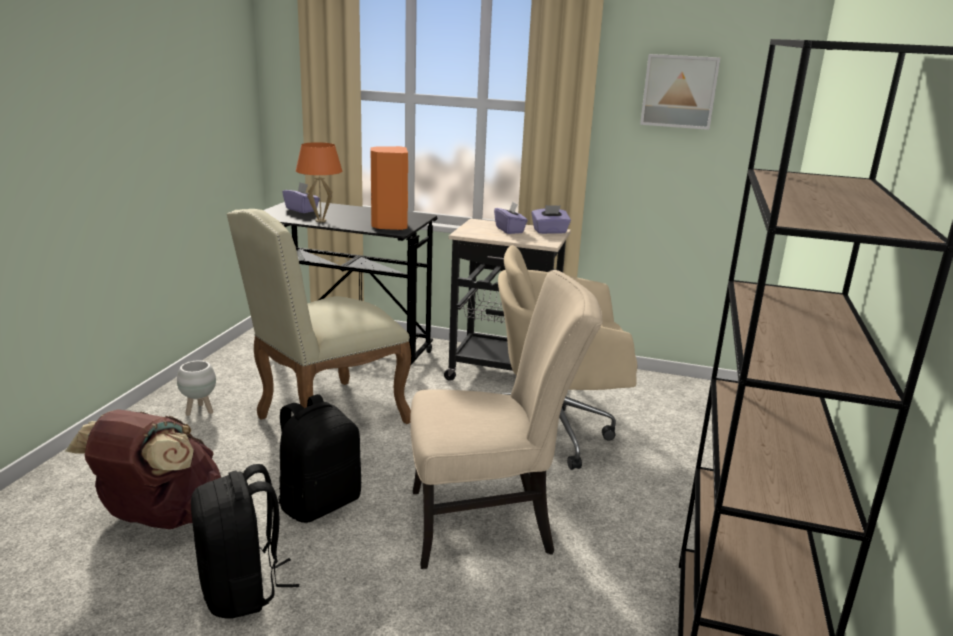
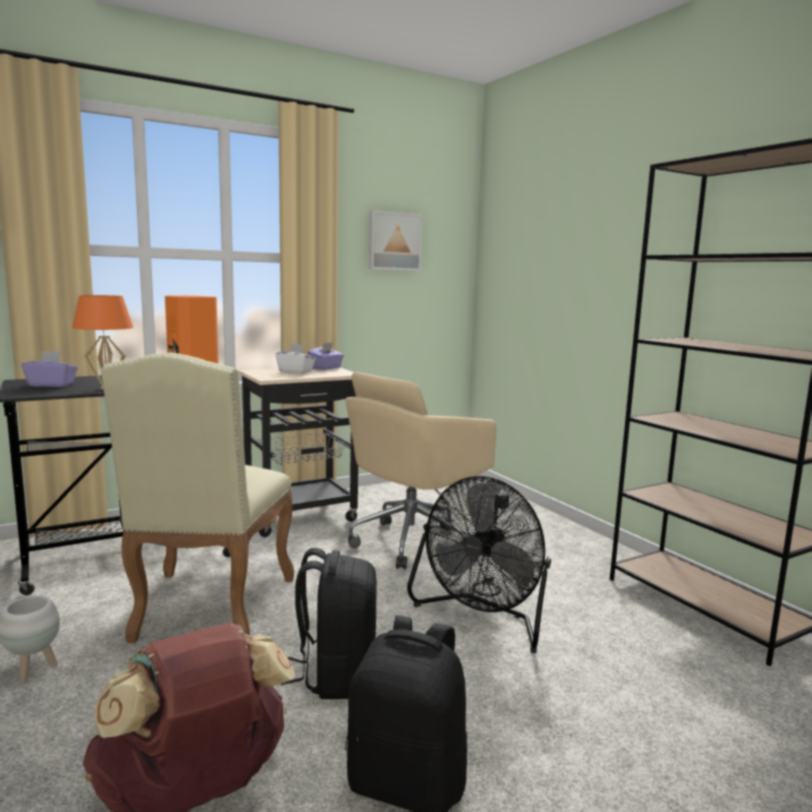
camera: 45 degrees left, 10 degrees down
beige chair [410,270,603,569] -> black fan [407,476,551,653]
purple tissue box [494,202,528,234] -> white tissue box [275,344,316,373]

